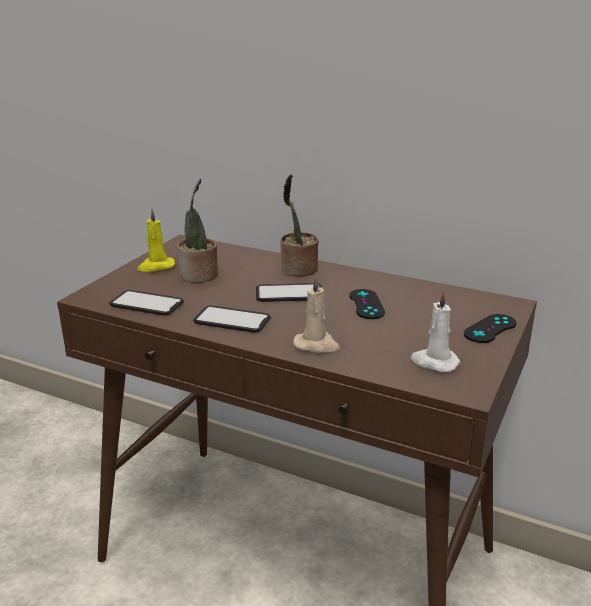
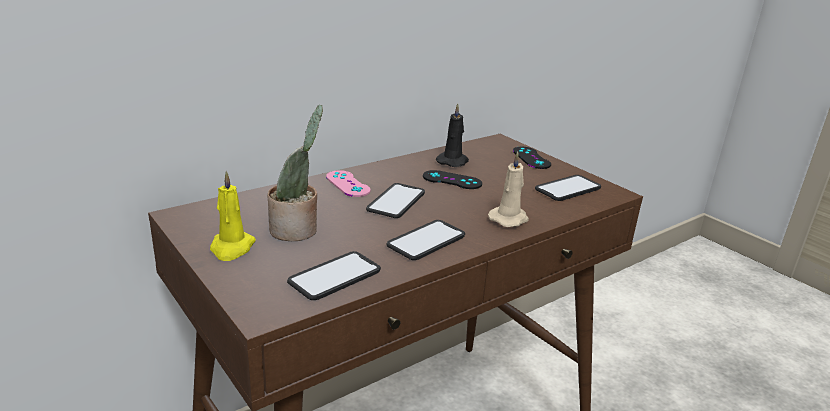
camera: 65 degrees left, 0 degrees up
potted plant [280,174,319,277] -> pink game controller [326,170,371,197]
white candle [411,290,460,372] -> phone [535,175,601,201]
none -> black candle [436,103,469,167]

